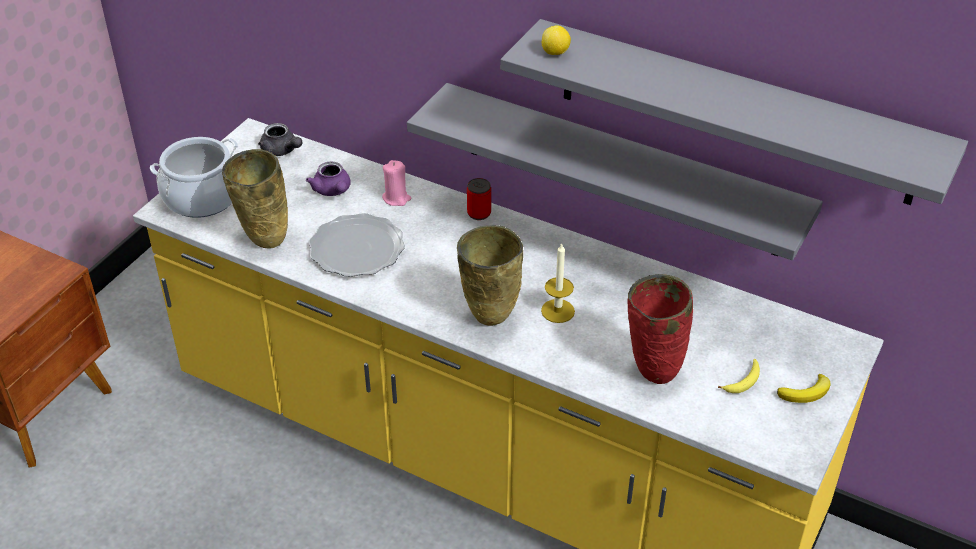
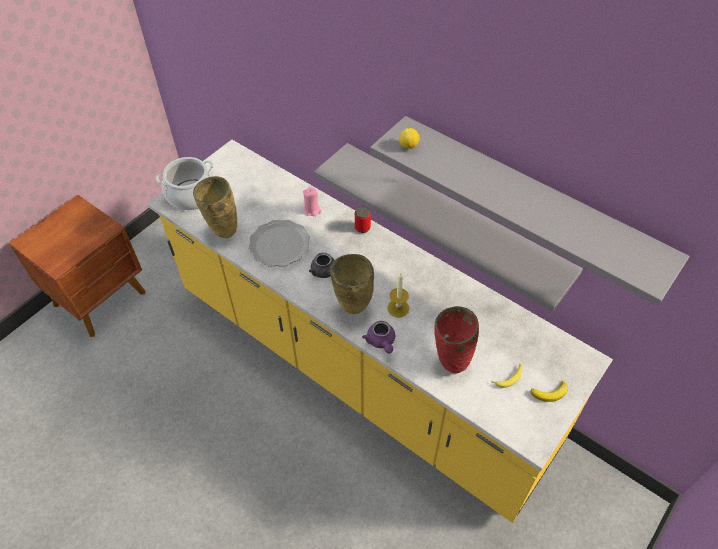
camera: 10 degrees right, 10 degrees up
grey teapot [258,123,303,156] -> grey teapot moved to [309,253,334,278]
purple teapot [306,161,351,196] -> purple teapot moved to [362,321,395,354]

